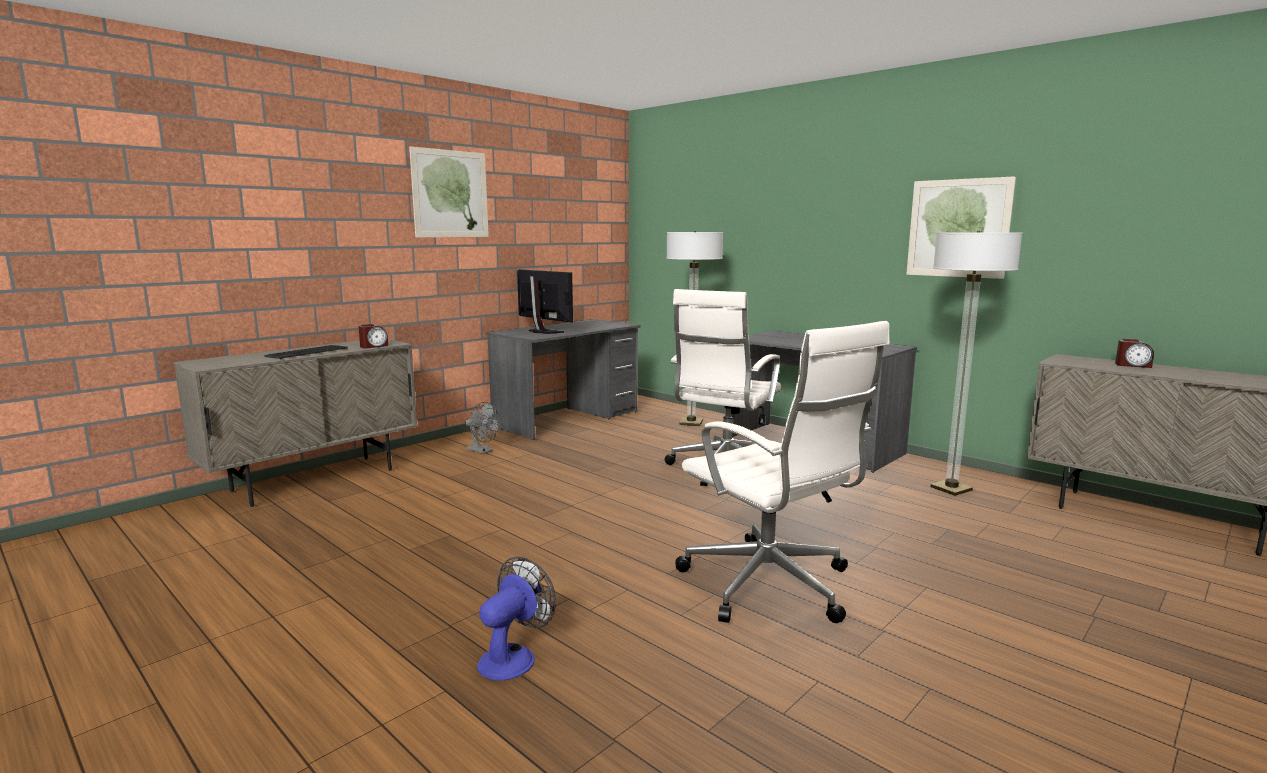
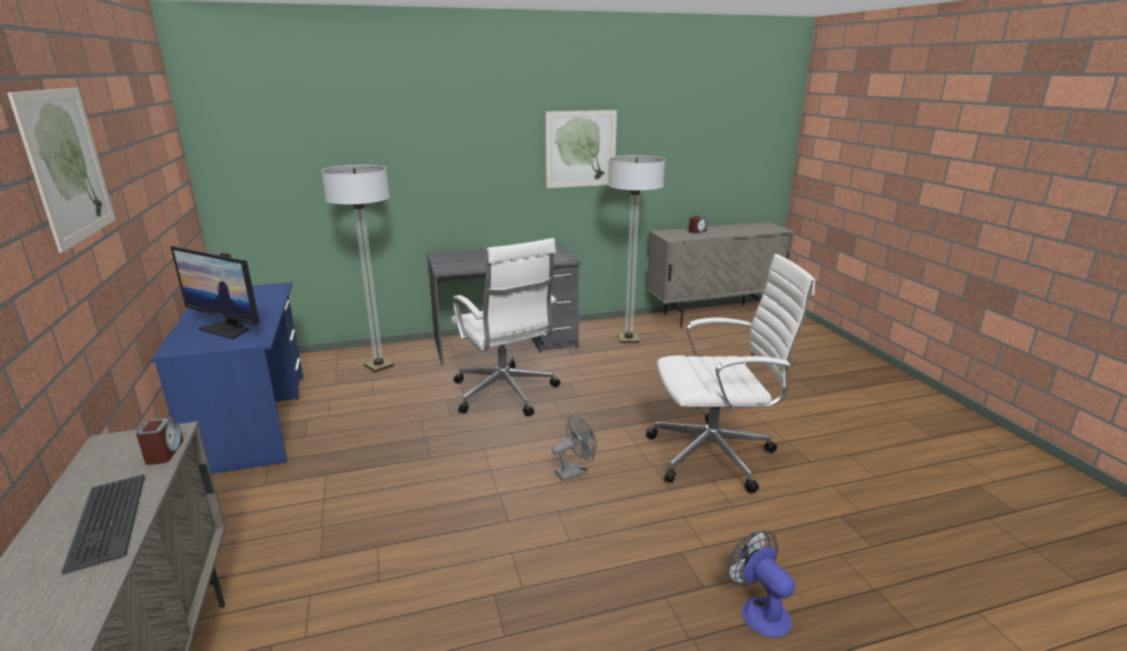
camera: 60 degrees left, 10 degrees up
grey fan [465,402,500,454] -> grey fan moved to [552,415,597,481]
grey desk [486,319,641,440] -> blue desk [151,282,303,474]
monitor [517,269,573,334] -> monitor turned 135 degrees counterclockwise [171,246,259,339]

